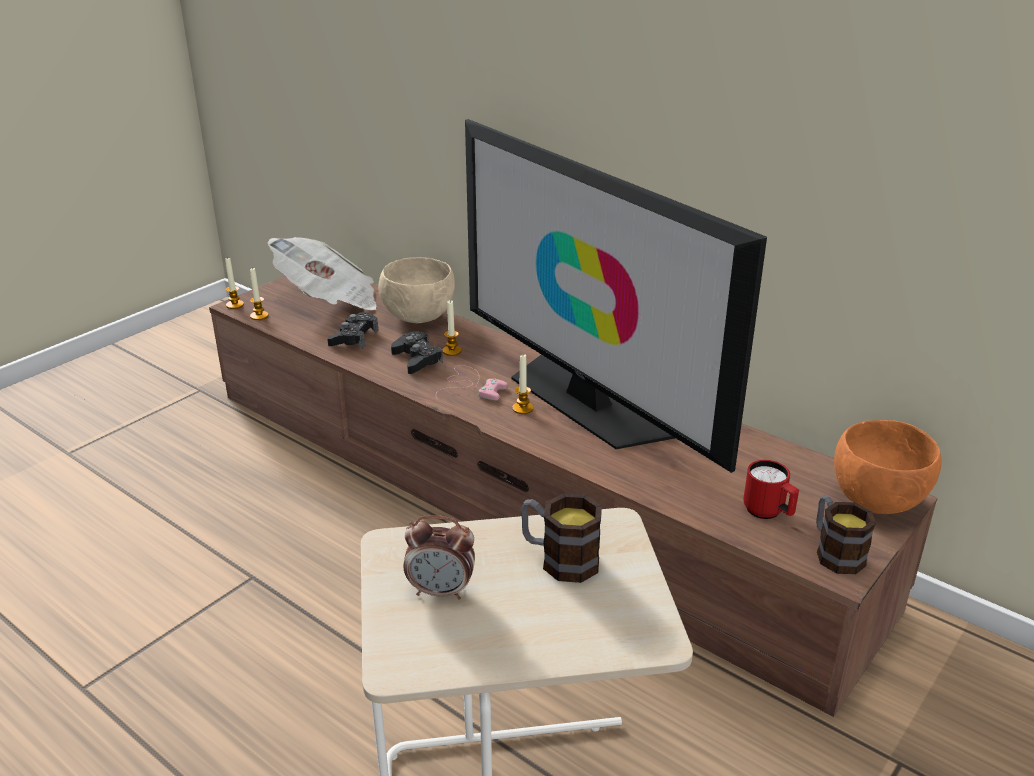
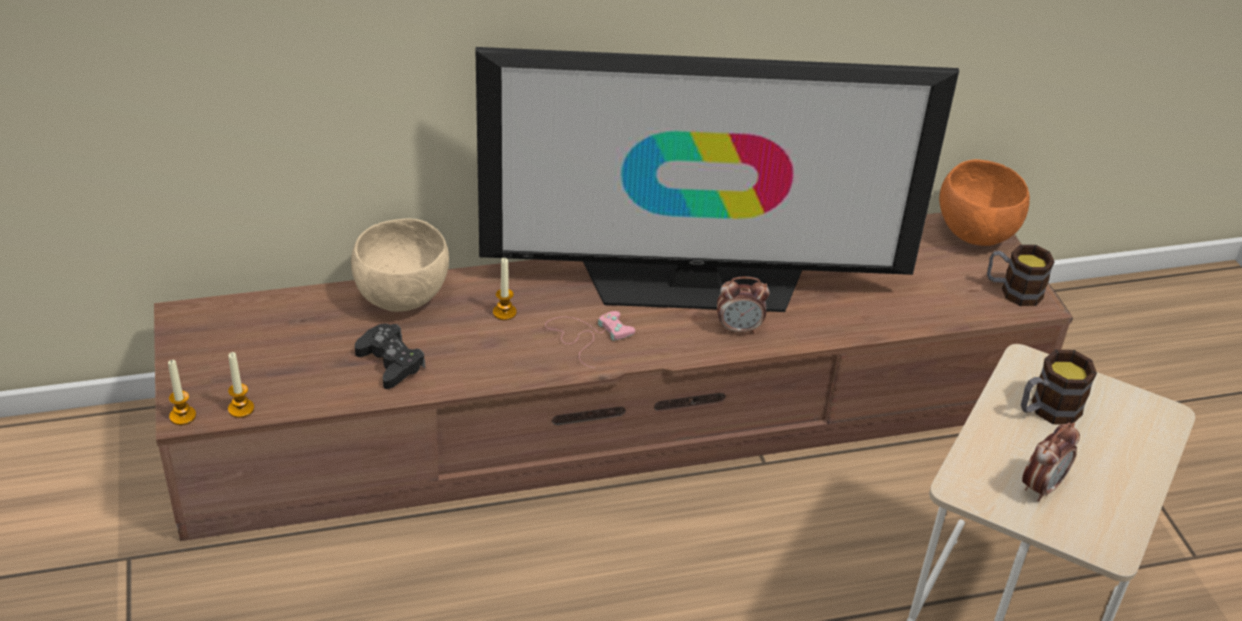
camera: 55 degrees left, 10 degrees up
newspaper [268,237,376,310] -> none
black game controller [391,331,443,374] -> none
candle [512,355,534,414] -> none
red mug [743,460,799,519] -> none
none -> alarm clock [717,277,769,334]

